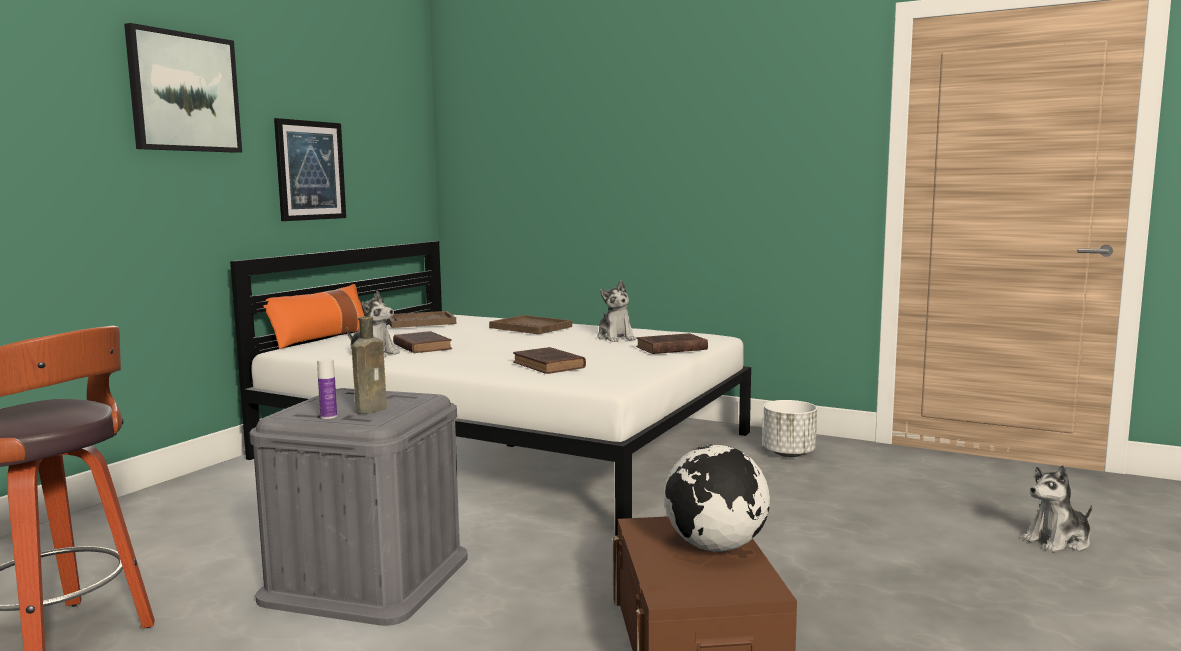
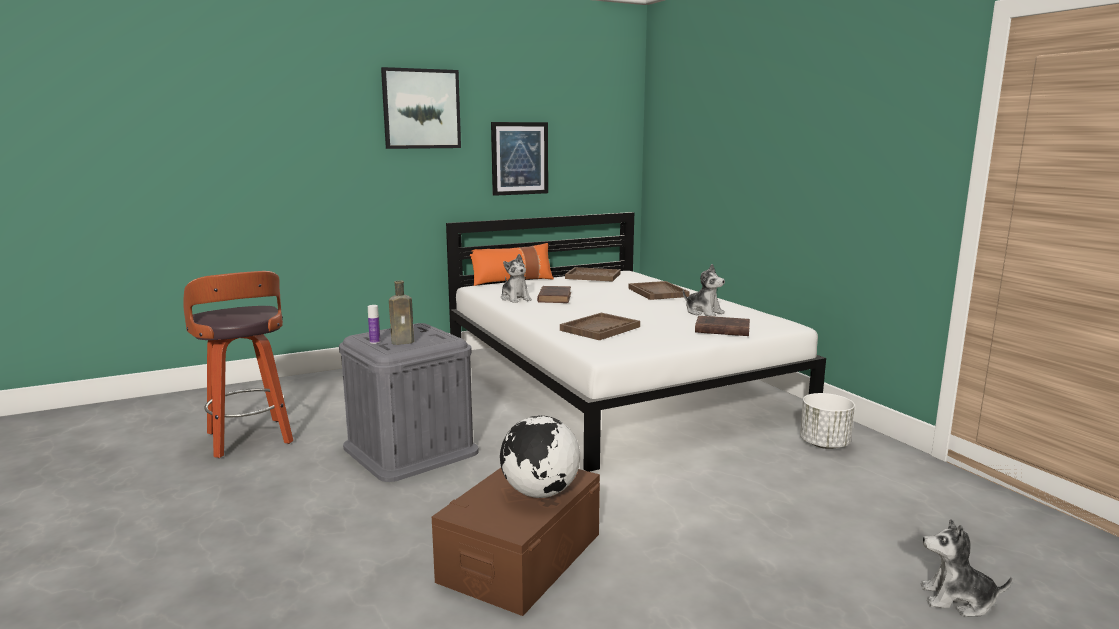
camera: 35 degrees right, 5 degrees up
brown book [513,347,586,374] -> brown tray [560,313,640,340]
plush toy [597,280,636,342] -> plush toy turned 60 degrees counterclockwise [683,264,725,317]

